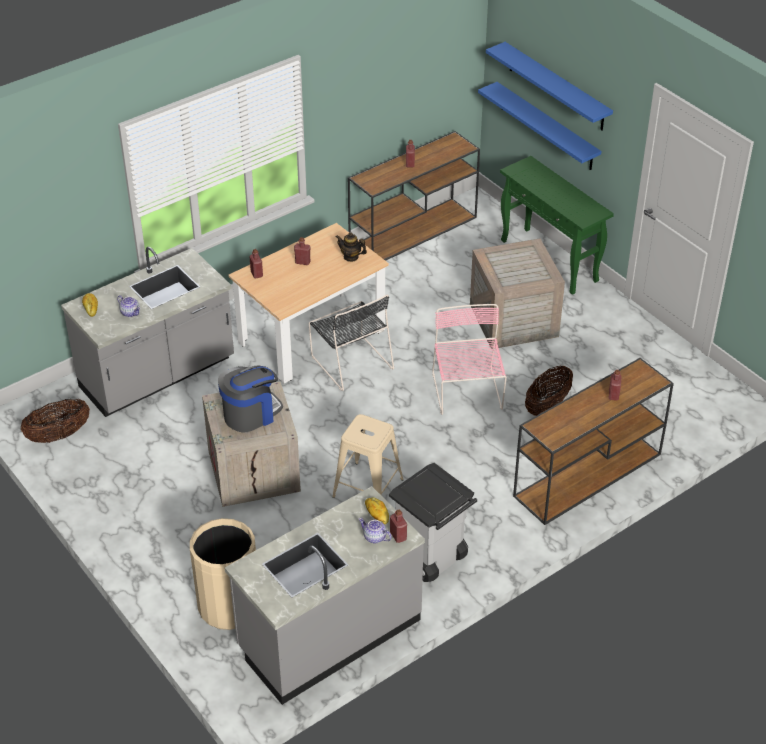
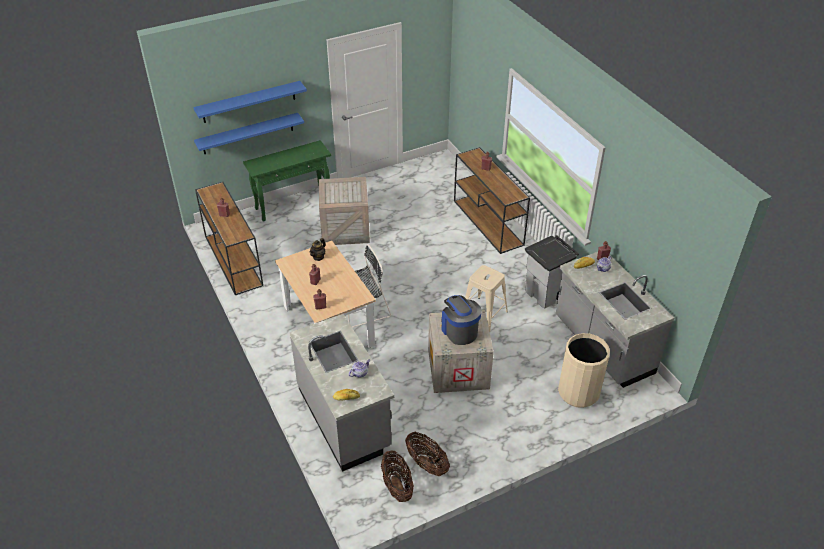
camera: 80 degrees left, 0 degrees up
pink chair [432,304,507,415] -> none
basket [525,365,573,416] -> basket moved to [405,432,450,476]

